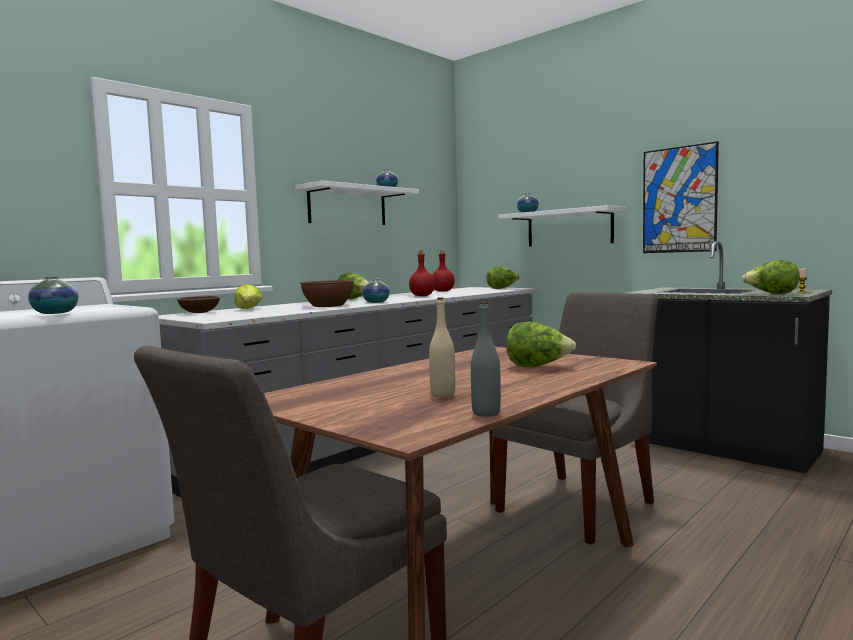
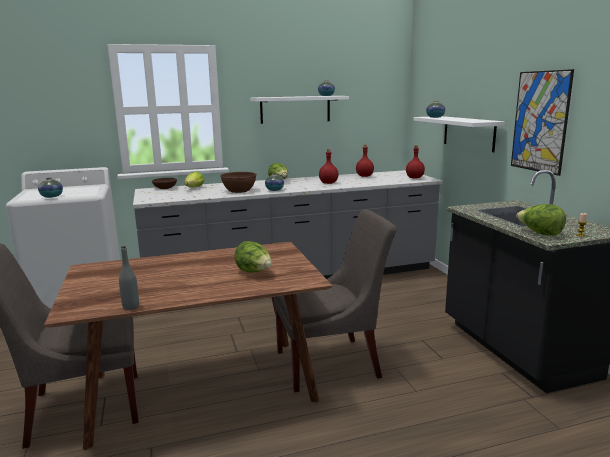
camera: 30 degrees right, 10 degrees up
beige bottle [429,297,455,398] -> none
lettuce [486,266,519,289] -> red bottle [406,145,425,178]

